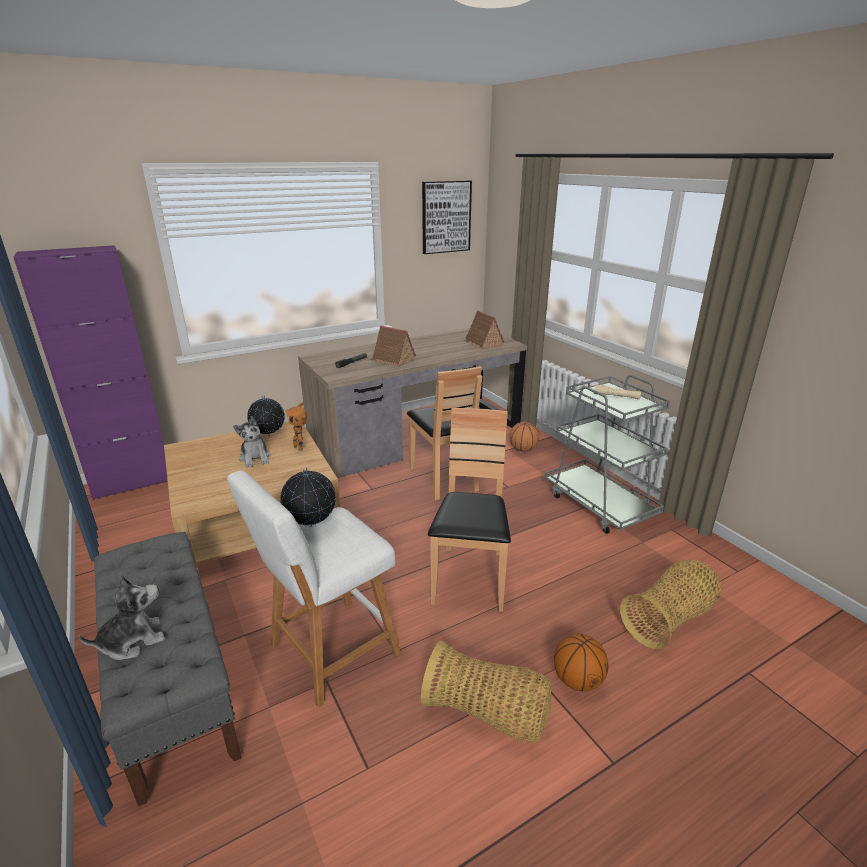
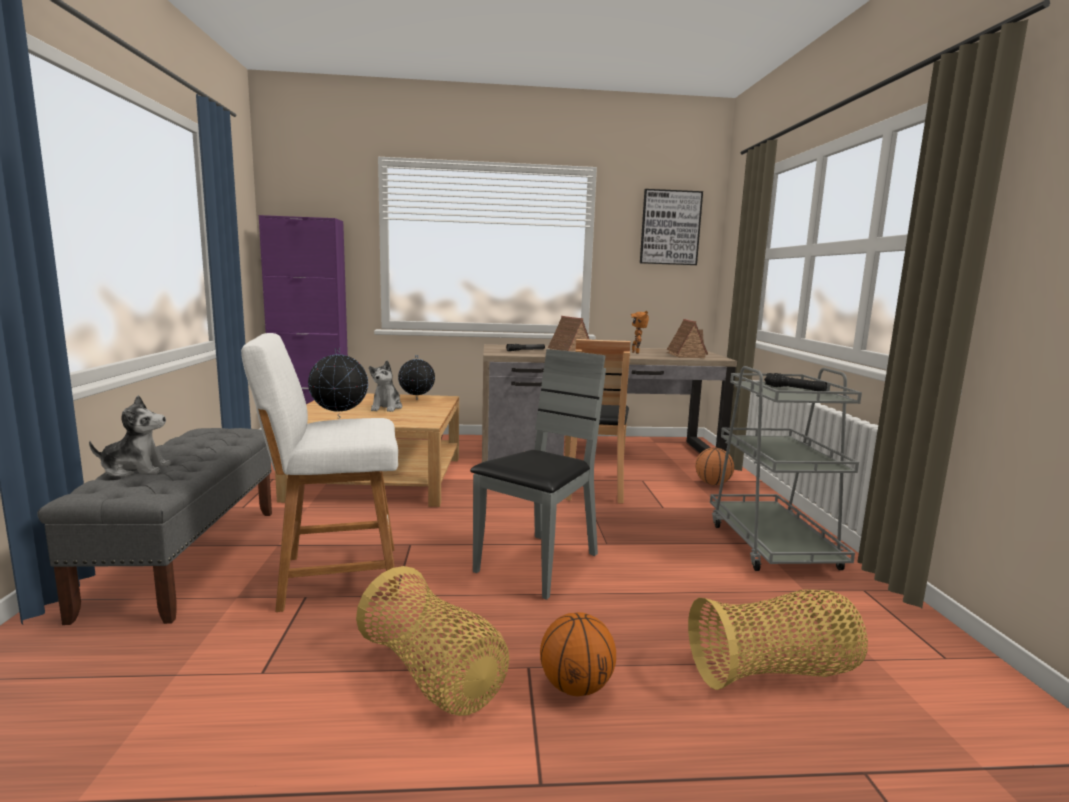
camera: 25 degrees right, 15 degrees down
toy robot [285,402,307,451] -> toy robot moved to [631,311,649,354]
brown chair [428,408,511,612] -> grey chair [470,349,606,600]
beige flashlight [594,384,641,399] -> black flashlight [764,373,827,391]

